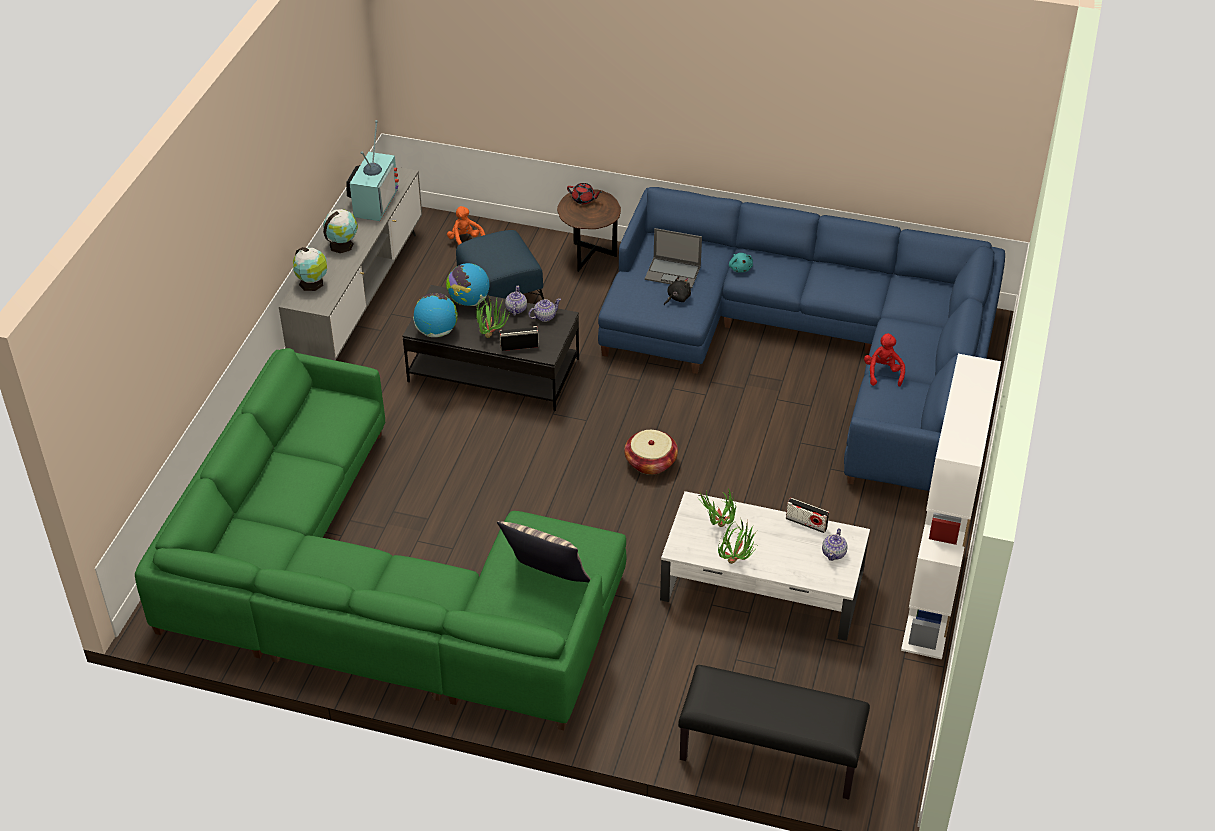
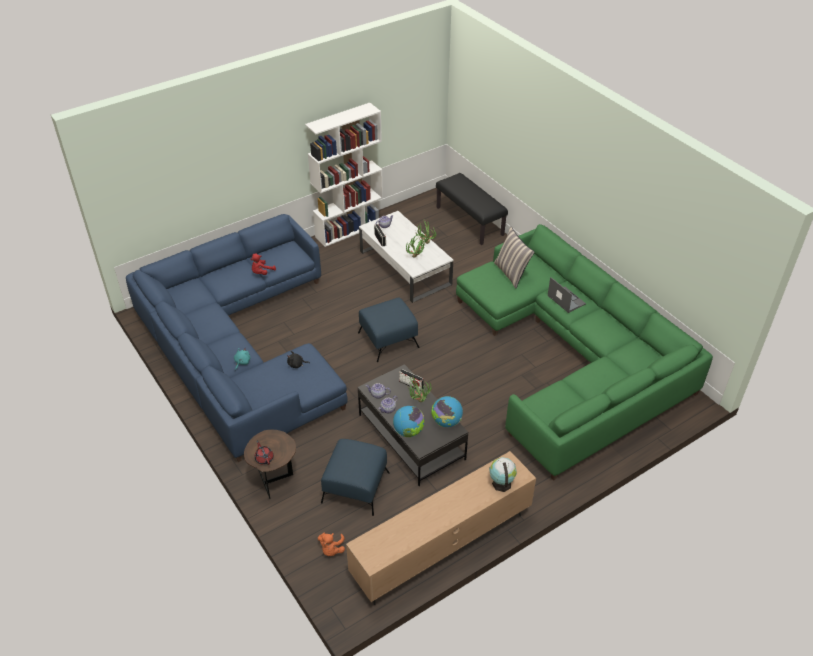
camera: 140 degrees left, 0 degrees up
grey tv stand [279,167,422,361] -> brown tv stand [346,451,536,605]
globe [323,209,358,254] -> none
television [347,120,399,221] -> none
basket [624,430,678,475] -> blue ottoman [358,297,420,362]
laptop [645,228,702,288] -> laptop moved to [548,277,586,313]

